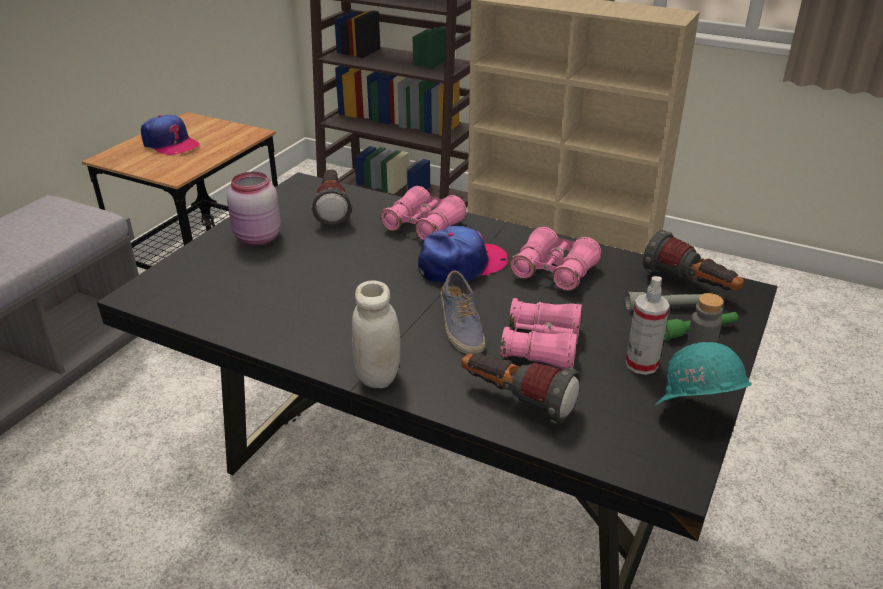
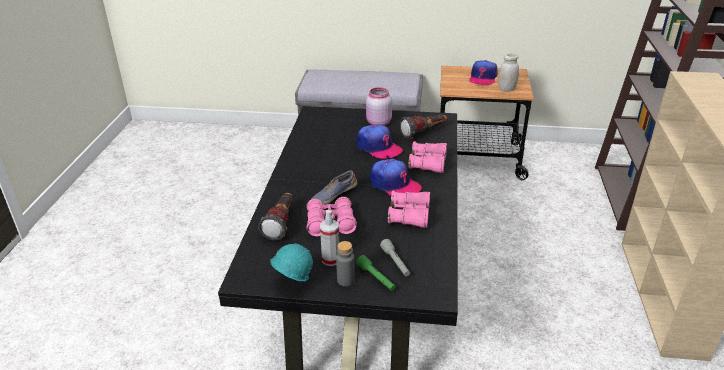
camera: 70 degrees right, 0 degrees up
white jar [352,280,401,388] -> white jar moved to [498,53,519,92]
flashlight [643,230,744,291] -> none
none -> cap [357,124,403,159]

